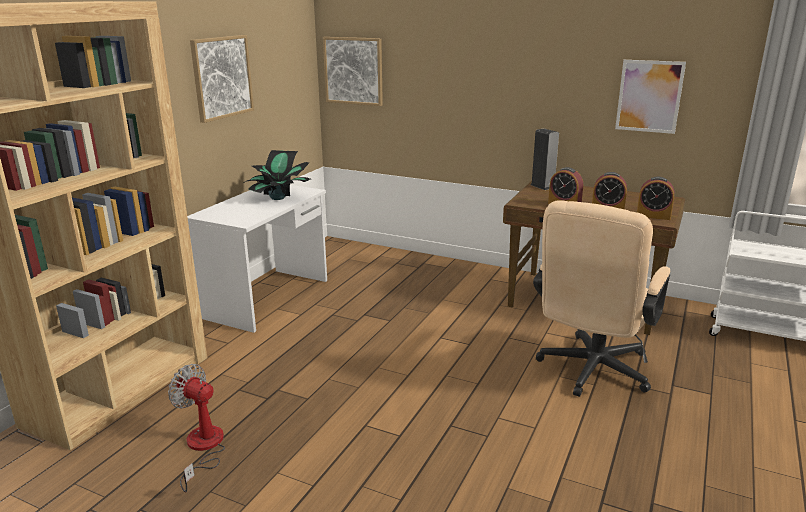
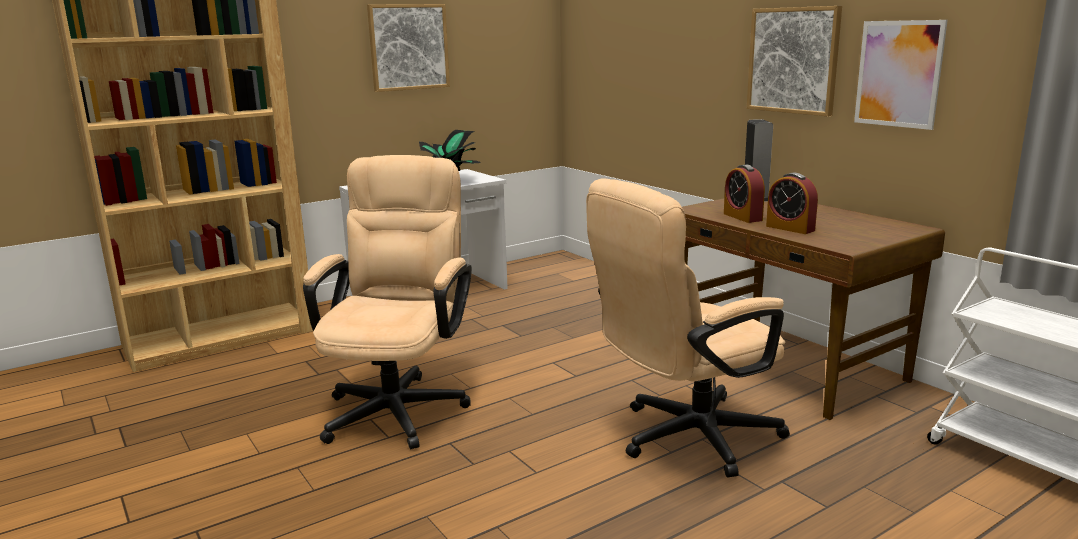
camera: 30 degrees right, 5 degrees down
fan [168,364,225,492] -> none
picture [323,37,383,106] -> picture moved to [747,6,842,116]
alarm clock [637,177,674,220] -> none
none -> beige office chair [303,155,472,450]

